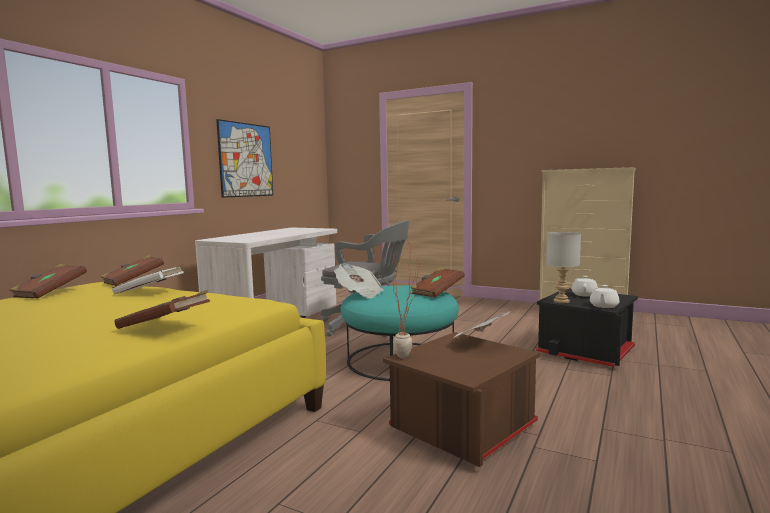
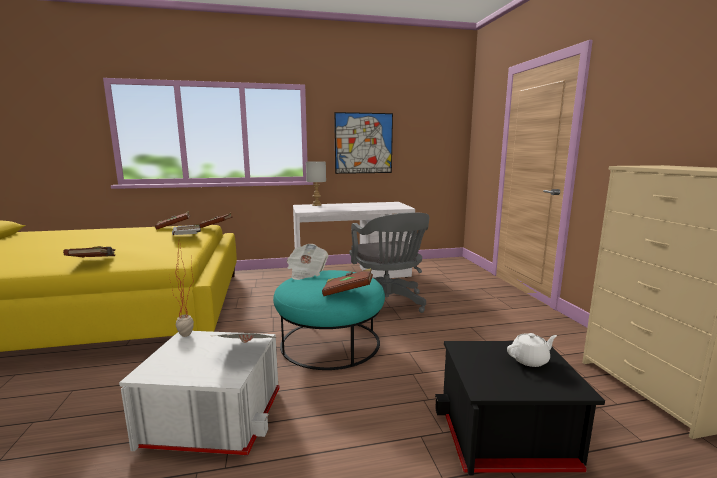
camera: 50 degrees right, 5 degrees up
brown storage box [383,332,540,467] -> white storage box [119,331,279,455]
grey table lamp [546,232,581,303] -> grey table lamp moved to [306,161,326,206]
white teapot [590,285,620,308] -> none

